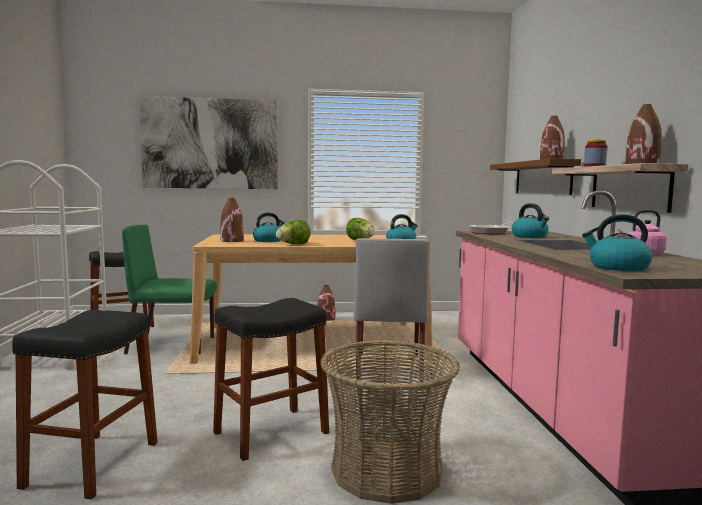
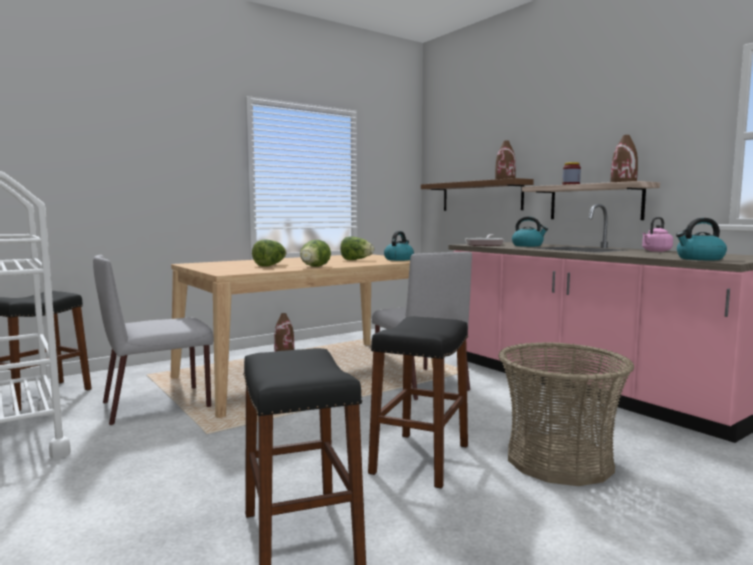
camera: 30 degrees left, 0 degrees up
green chair [122,224,217,355] -> grey chair [93,255,214,426]
picture [139,96,278,189] -> none
brown vase [220,198,244,242] -> none
kettle [253,212,285,242] -> lettuce [252,239,287,267]

